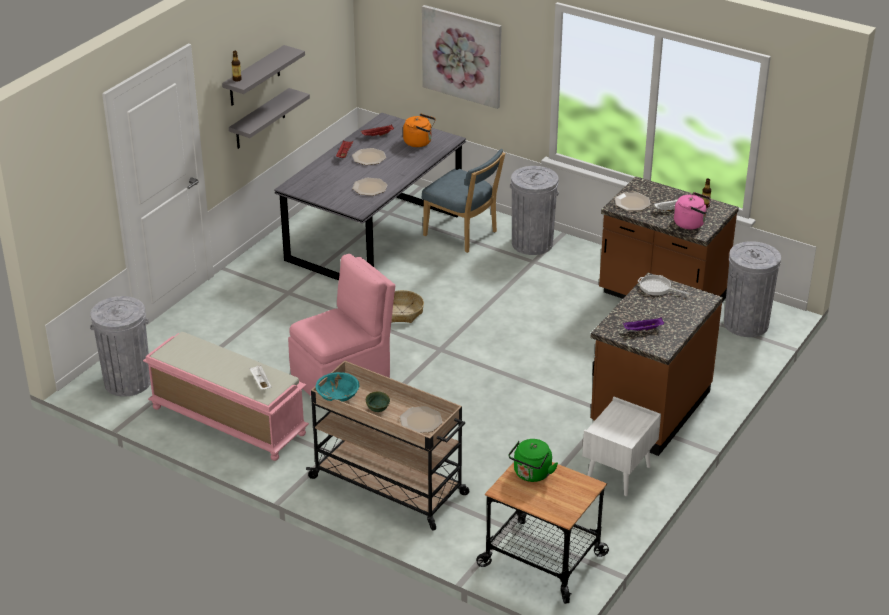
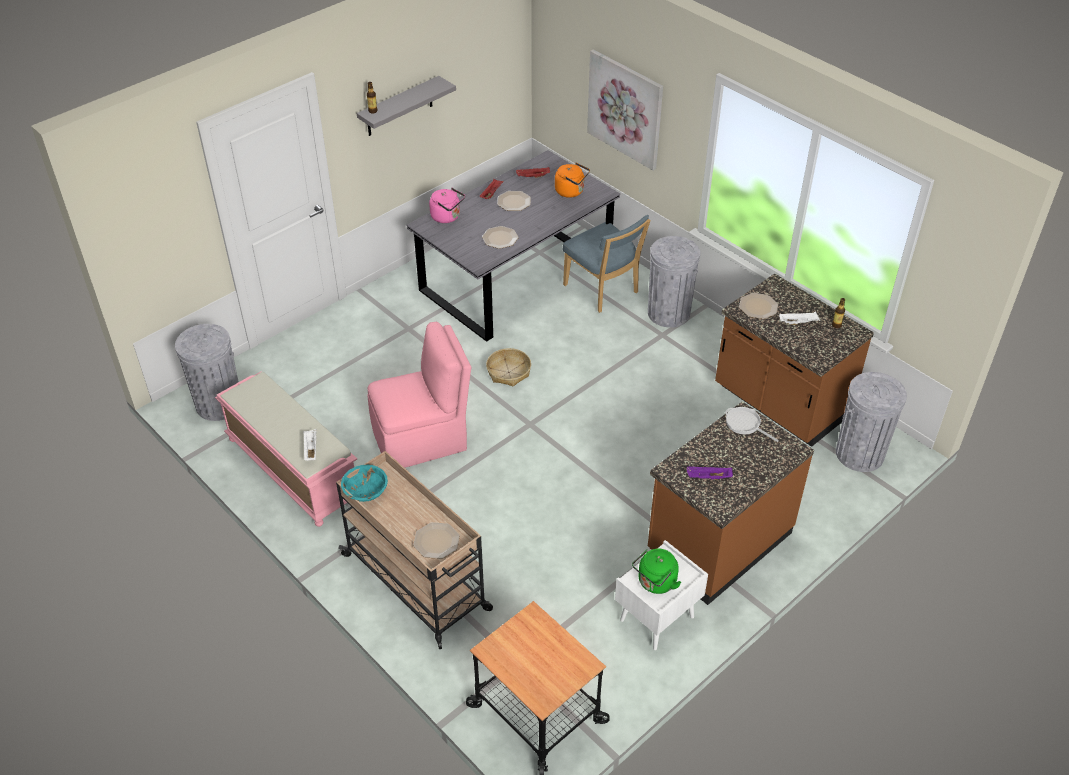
camera: 15 degrees right, 10 degrees up
grey shelf [229,88,310,149] -> none
green bowl [366,392,390,412] -> none
green kettle [508,439,558,482] -> green kettle moved to [632,549,681,594]
pink kettle [674,192,711,230] -> pink kettle moved to [429,188,465,223]

